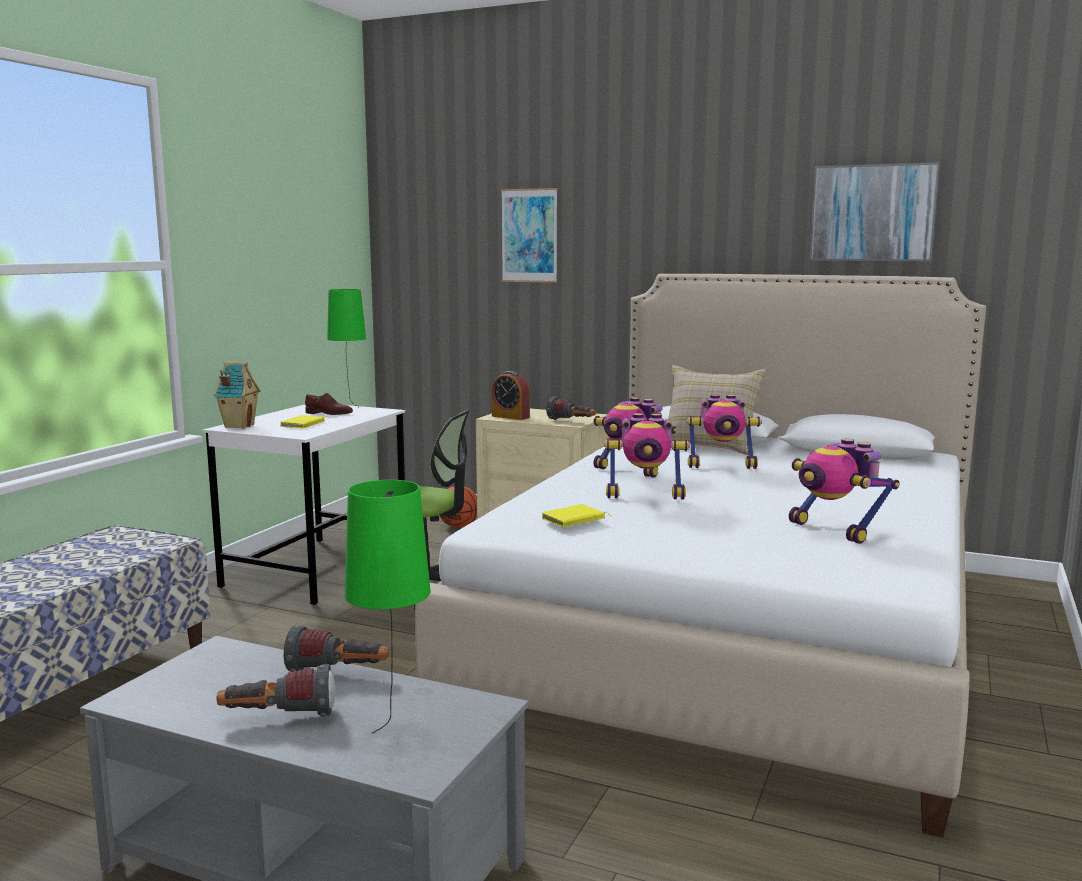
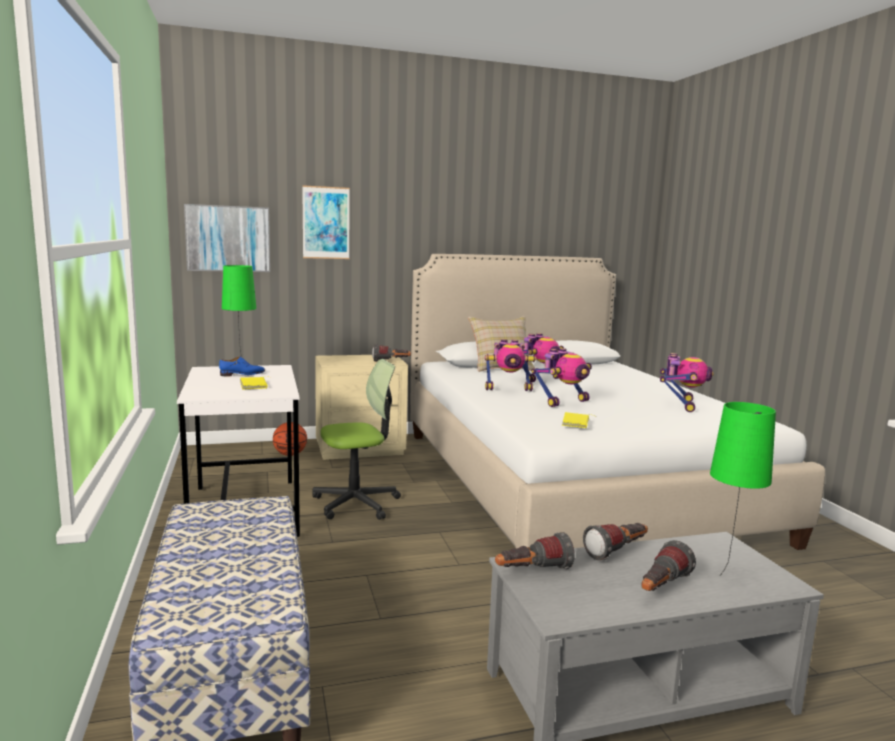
camera: 40 degrees left, 0 degrees up
toy house [213,361,261,429] -> none
brown shoe [305,393,353,415] -> blue shoe [219,356,265,376]
alarm clock [491,371,530,420] -> none
toy robot [789,439,900,544] -> toy robot turned 90 degrees counterclockwise [660,353,714,412]
picture [810,162,939,261] -> picture moved to [184,204,270,272]
none -> flashlight [495,532,575,569]

